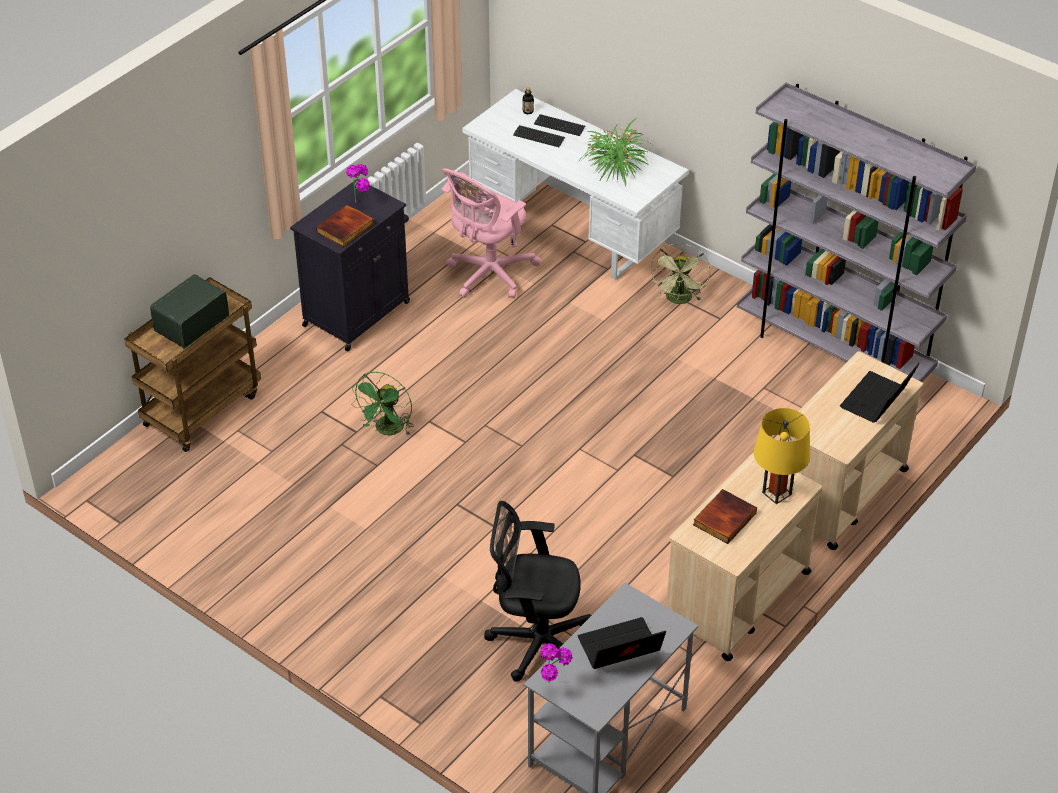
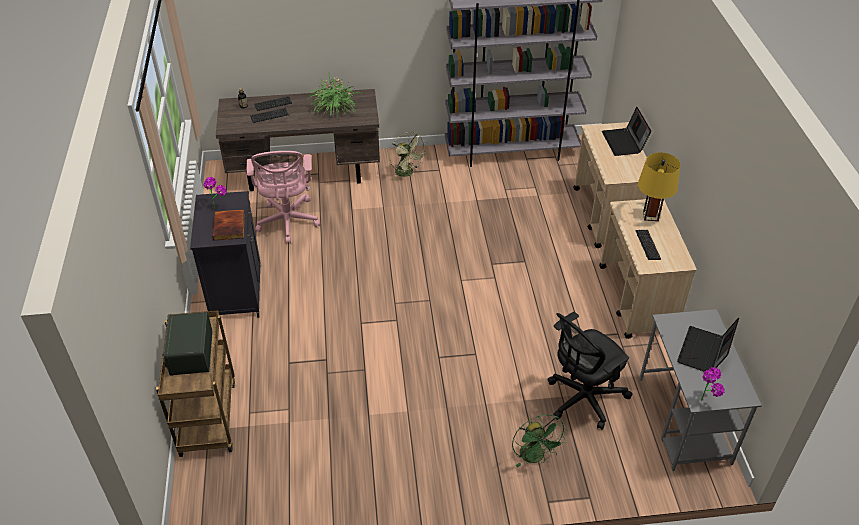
camera: 45 degrees left, 0 degrees up
green fan [352,372,414,435] -> green fan moved to [512,415,567,468]
white desk [463,89,688,280] -> brown desk [216,89,380,191]
book [693,489,757,544] -> keyboard [636,230,661,260]

